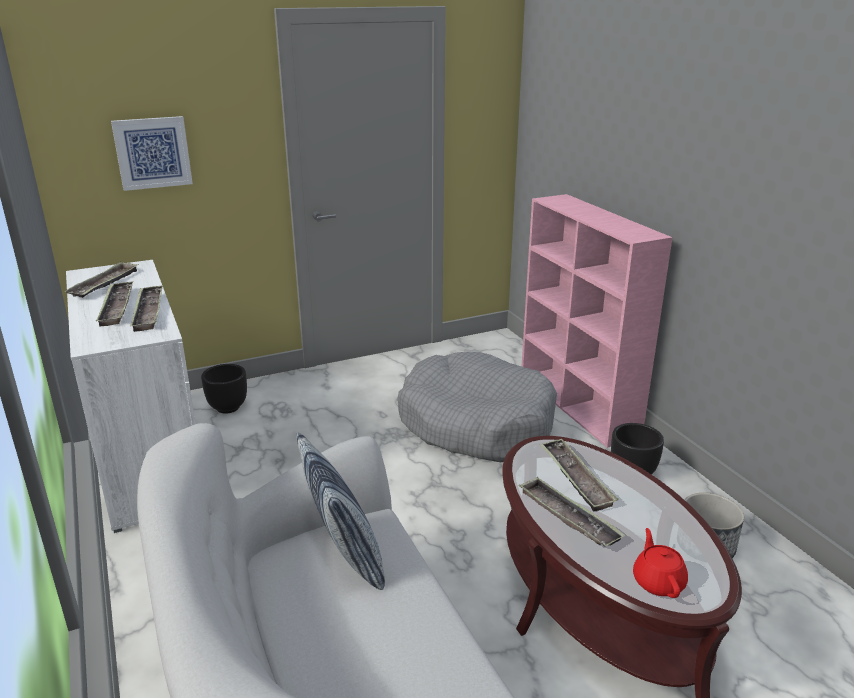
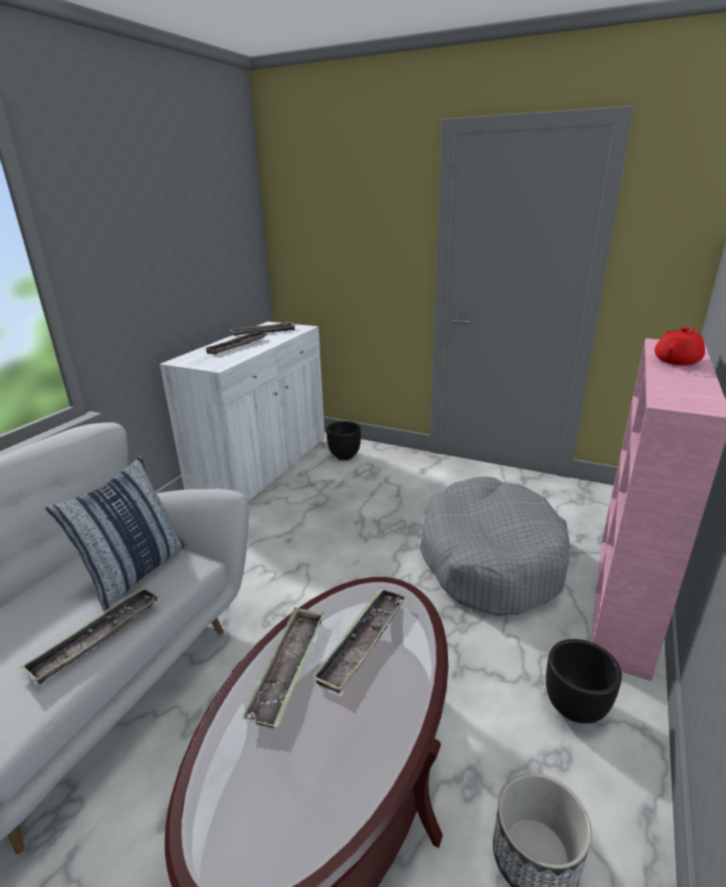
camera: 50 degrees right, 0 degrees up
picture [111,116,193,191] -> none
tray [130,285,163,332] -> tray moved to [20,587,160,684]
red teapot [633,528,688,598] -> red teapot moved to [655,327,705,366]

